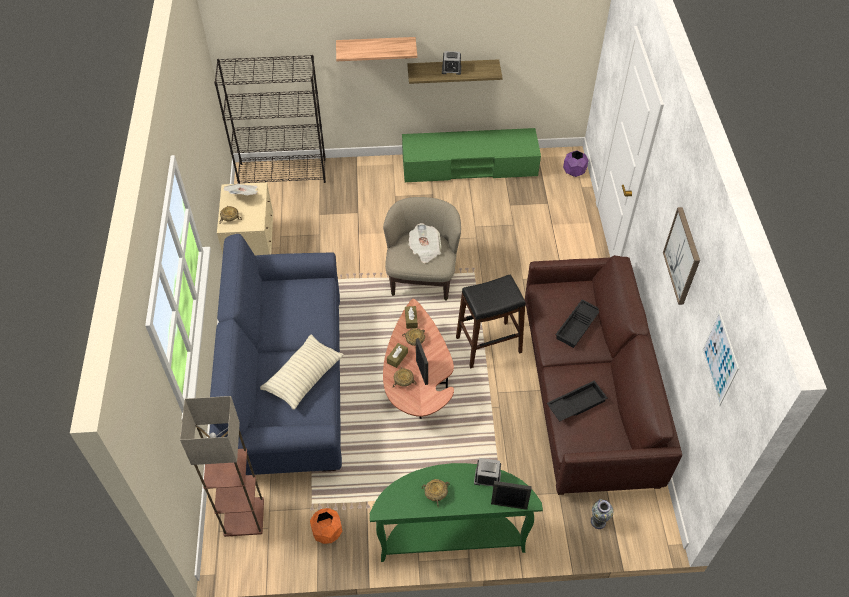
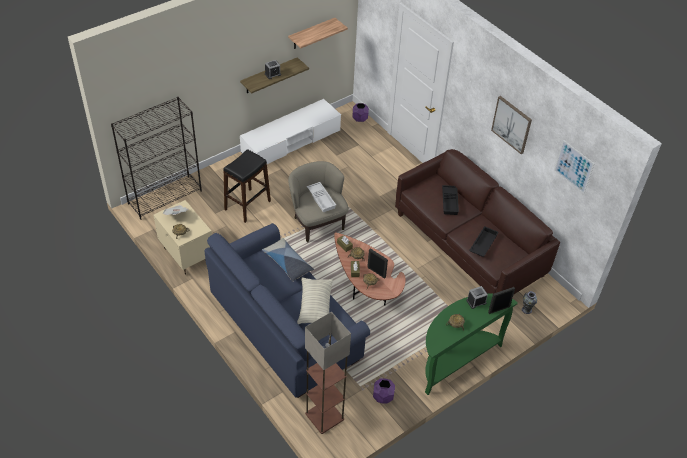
camera: 35 degrees left, 5 degrees down
orange planter [310,508,342,544] -> purple planter [373,378,395,404]
shelf [336,37,417,61] -> shelf moved to [288,18,348,49]
green tv stand [402,128,541,182] -> white tv stand [240,99,341,164]
newspaper [409,223,441,263] -> white tray [307,182,336,212]
black stool [456,275,526,368] -> black stool moved to [223,150,271,223]
none -> pillow [262,238,314,281]

